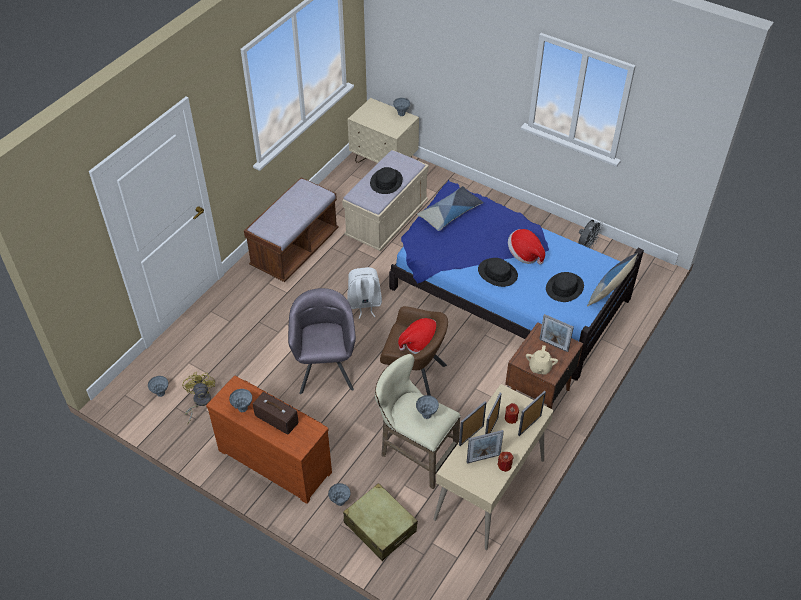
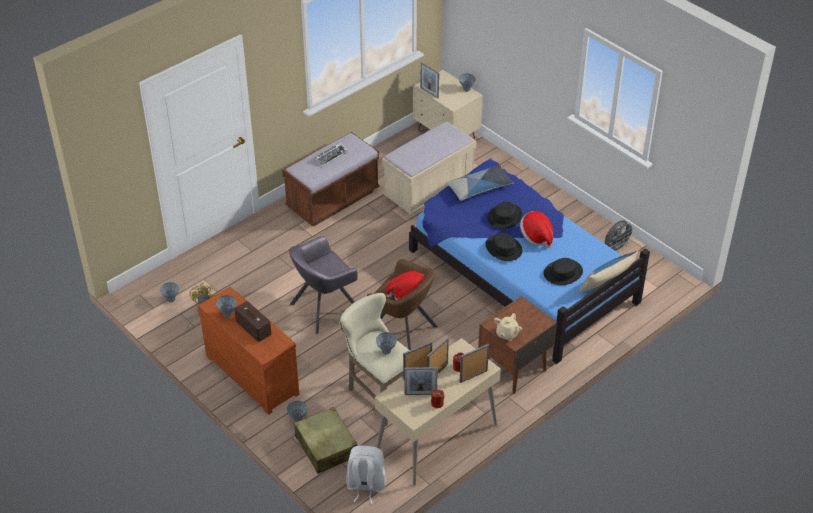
camera: 15 degrees right, 5 degrees down
grey armchair [288,288,356,394] -> grey armchair turned 135 degrees counterclockwise [289,236,358,334]
white backpack [347,267,382,319] -> white backpack moved to [347,445,386,504]
black hat [370,167,403,194] -> black hat moved to [487,202,522,229]
picture frame [539,314,574,352] -> picture frame moved to [420,62,439,98]
none -> keyboard [314,142,348,167]

